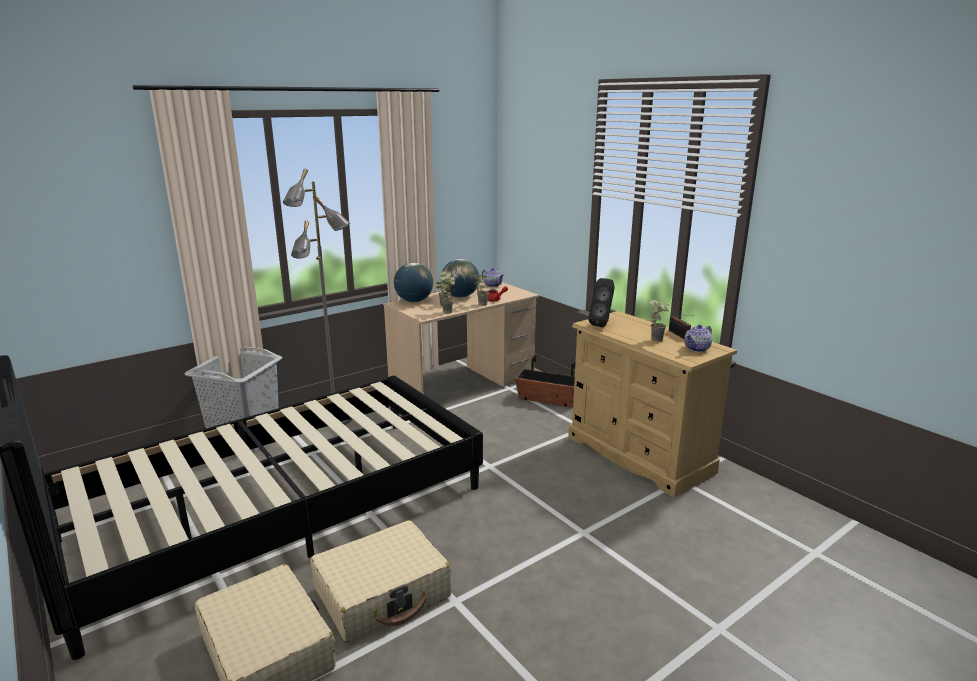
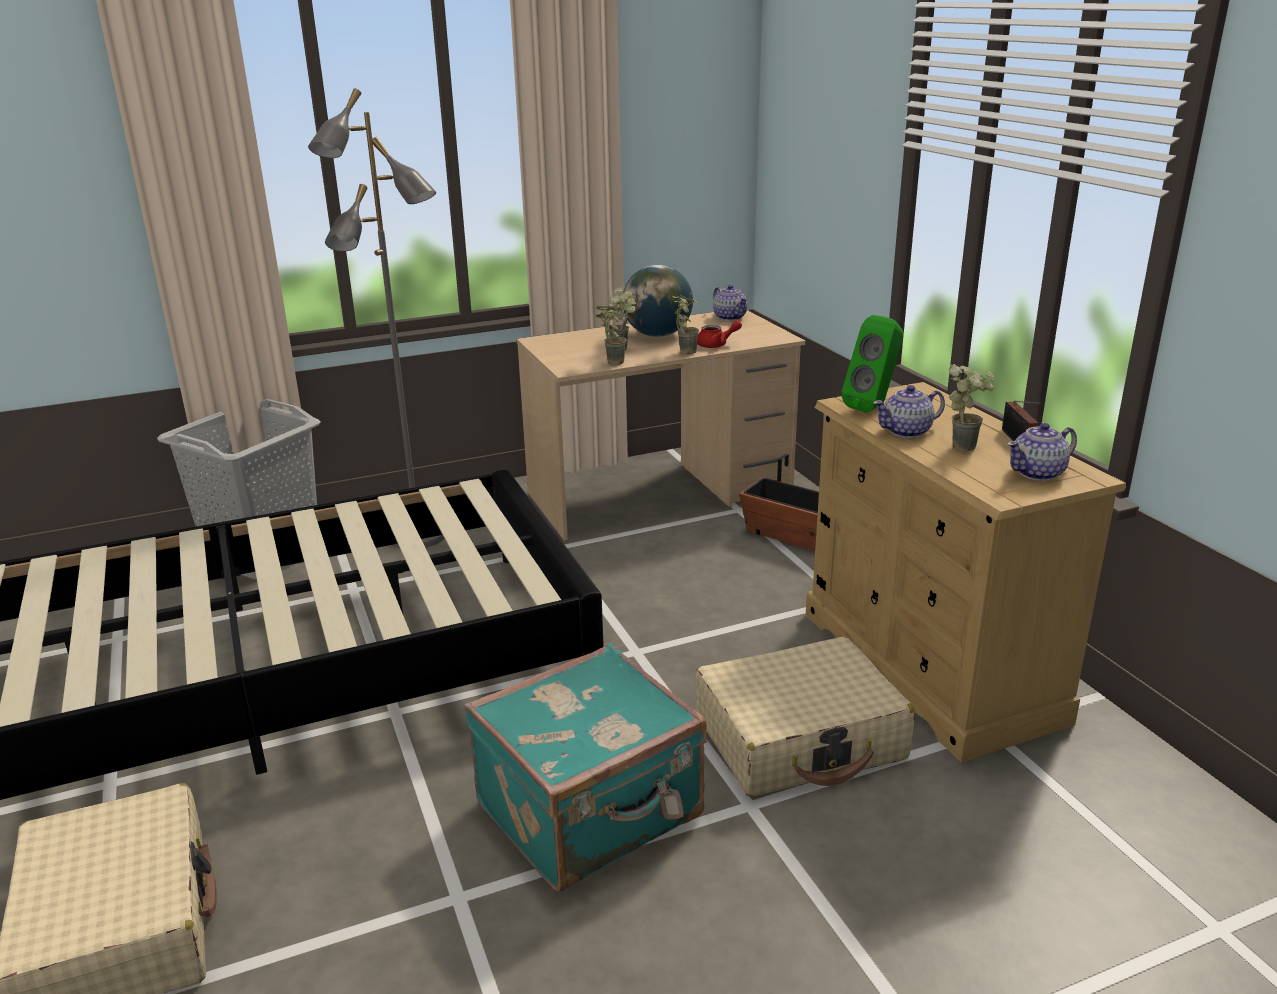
camera: 15 degrees right, 5 degrees up
beige suitcase [310,520,452,642] -> beige suitcase moved to [695,637,914,797]
globe [394,263,433,302] -> none
black speaker [588,278,615,327] -> green speaker [841,315,904,413]
none -> turquoise suitcase [464,643,707,892]
none -> teapot [873,385,945,438]

